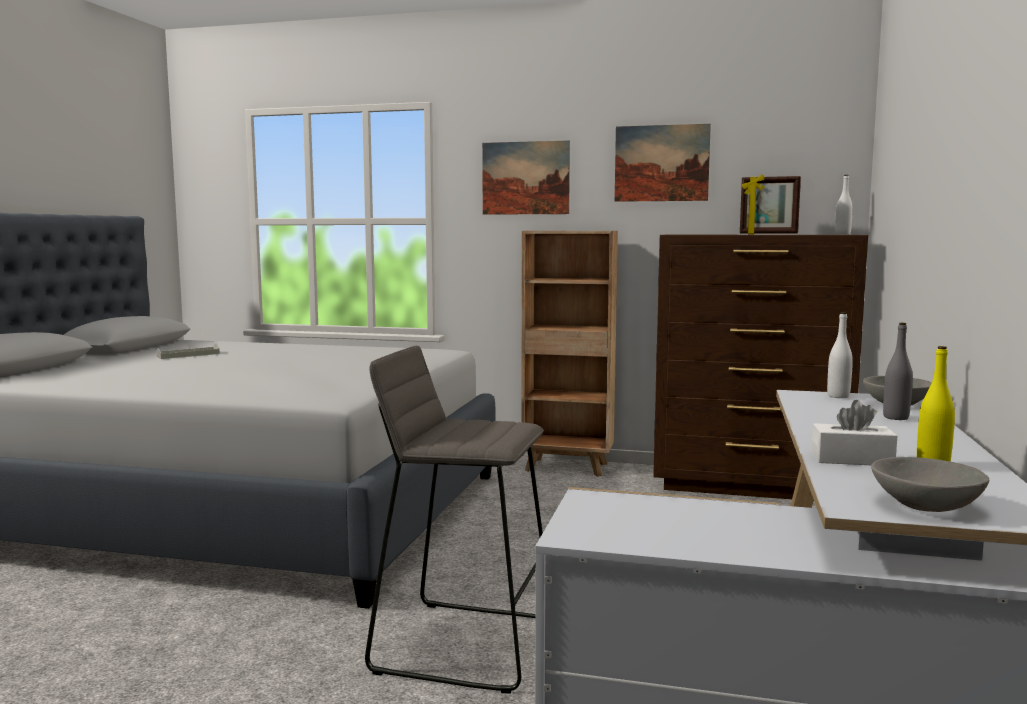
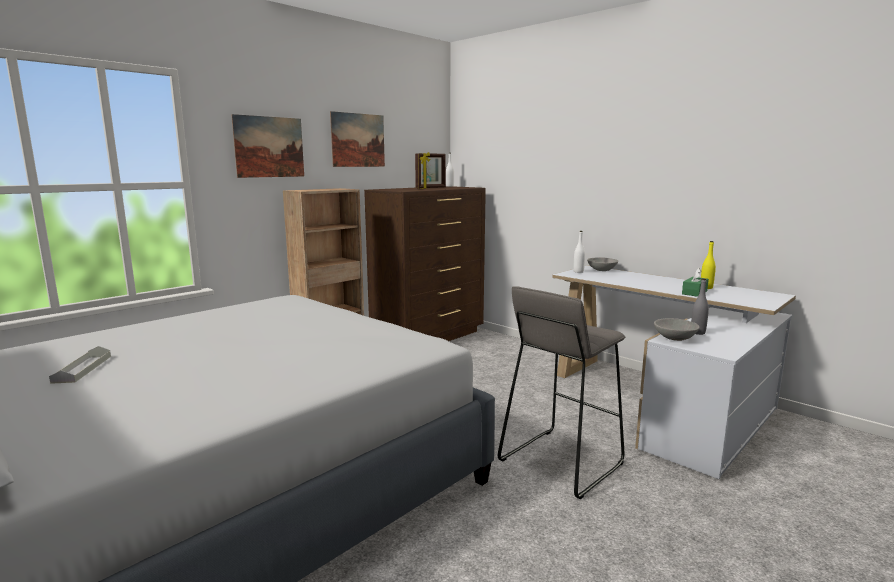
camera: 60 degrees left, 5 degrees up
white tissue box [812,400,897,465] -> green tissue box [682,268,709,297]
grey bowl [871,457,989,512] -> grey bowl moved to [654,318,700,341]
grey bottle [883,323,913,420] -> grey bottle moved to [691,278,709,335]

